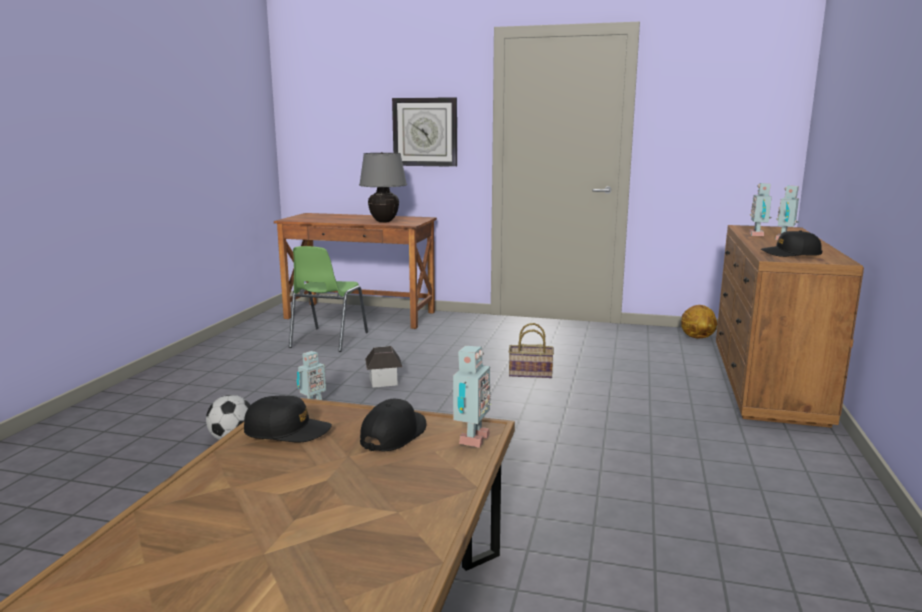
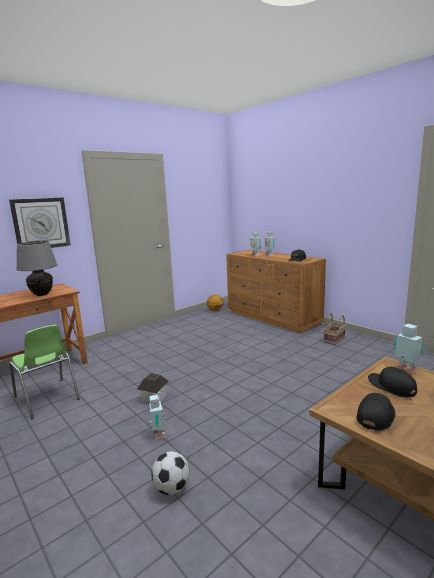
camera: 55 degrees left, 0 degrees up
basket [509,323,554,378] -> basket moved to [323,313,346,345]

